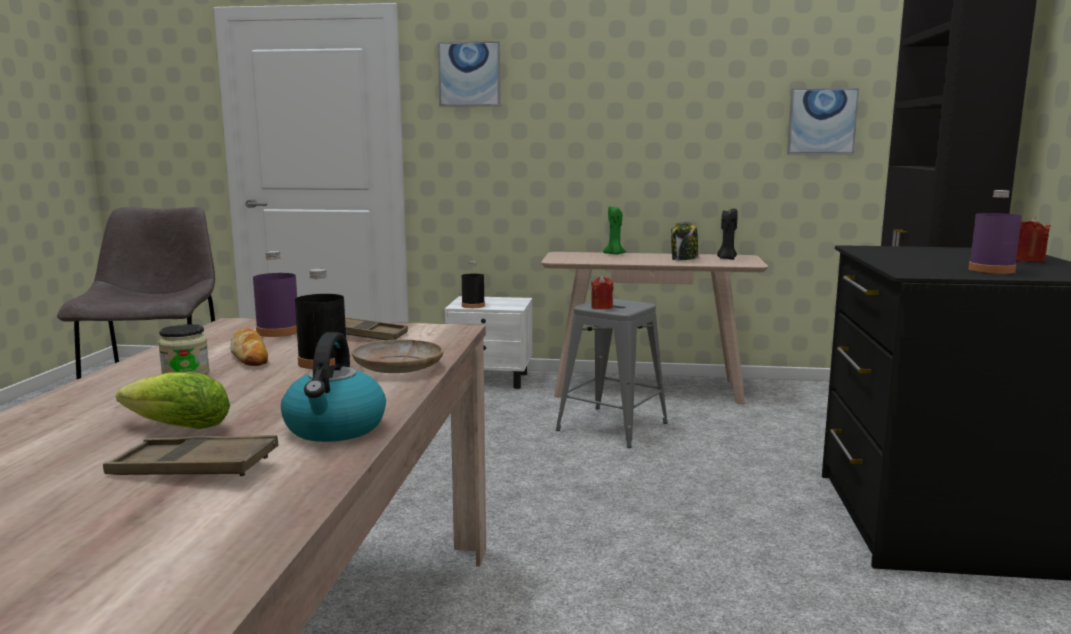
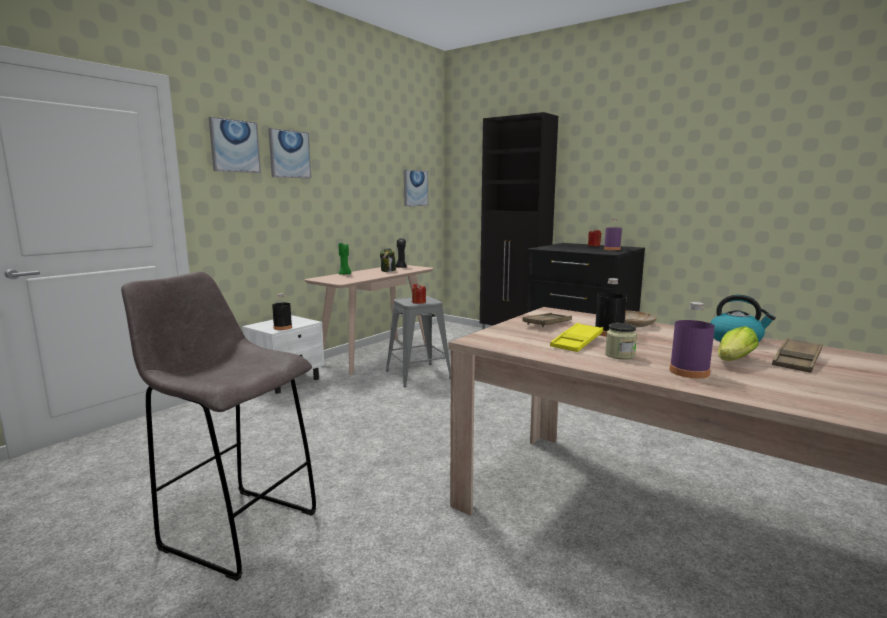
camera: 60 degrees left, 0 degrees up
bread [230,328,268,366] -> yellow tray [550,323,603,352]
purple bottle [253,251,297,337] -> purple bottle moved to [669,302,715,378]
none -> picture [268,128,311,178]

